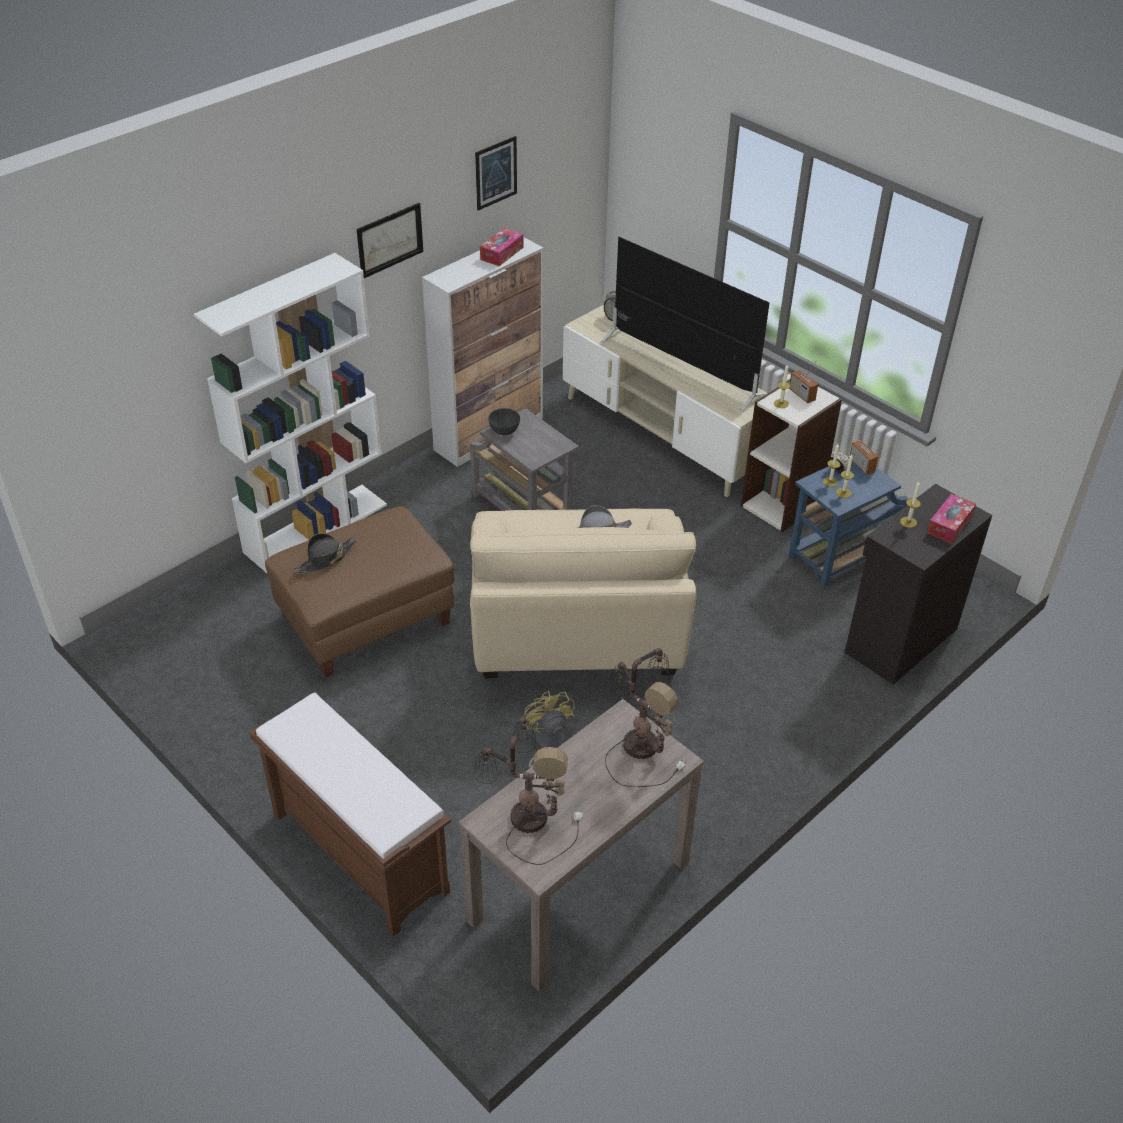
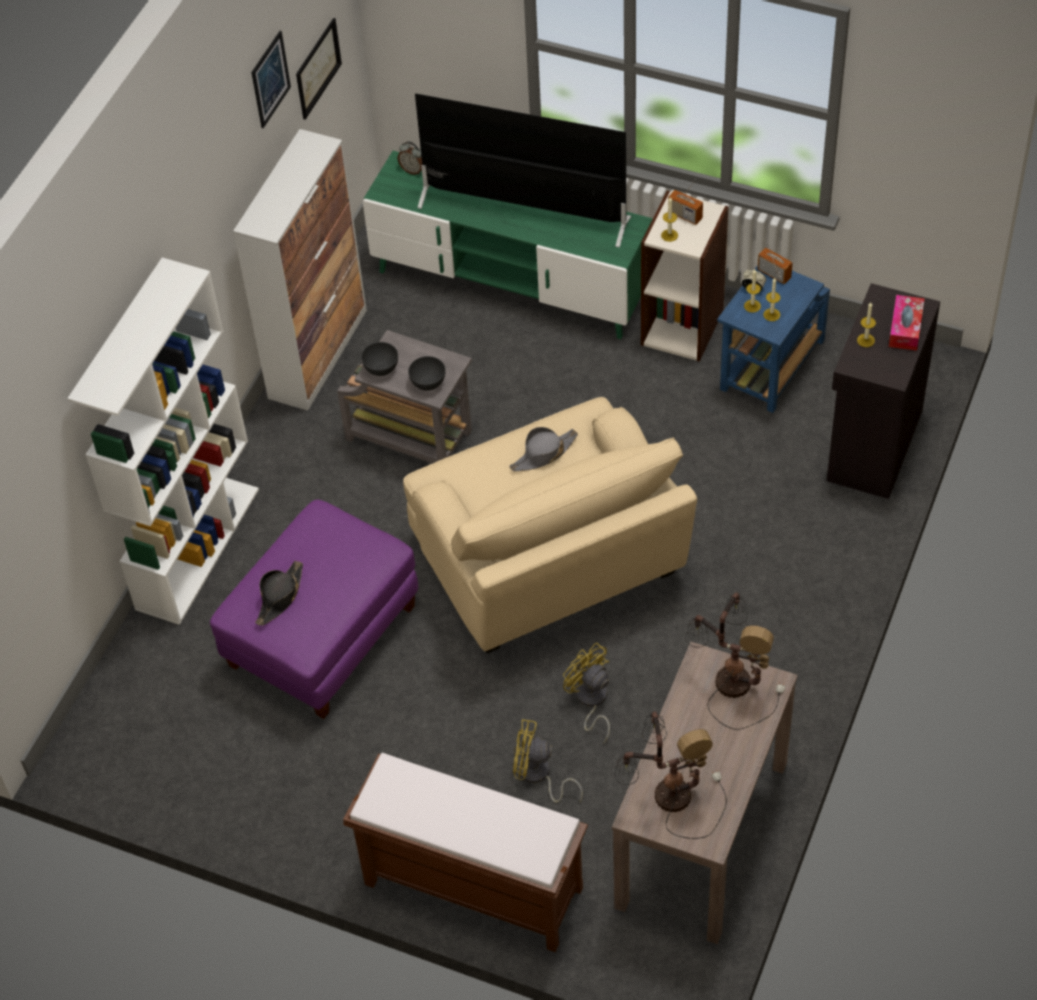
camera: 20 degrees left, 10 degrees up
brown ottoman [265,506,455,677] -> purple ottoman [210,499,418,719]
picture [357,203,423,278] -> picture moved to [296,18,342,120]
tissue box [480,228,524,266] -> none
beige tv stand [563,305,768,497] -> green tv stand [363,151,653,339]
none -> grey bowl [408,356,446,391]
none -> yellow fan [513,719,583,803]

